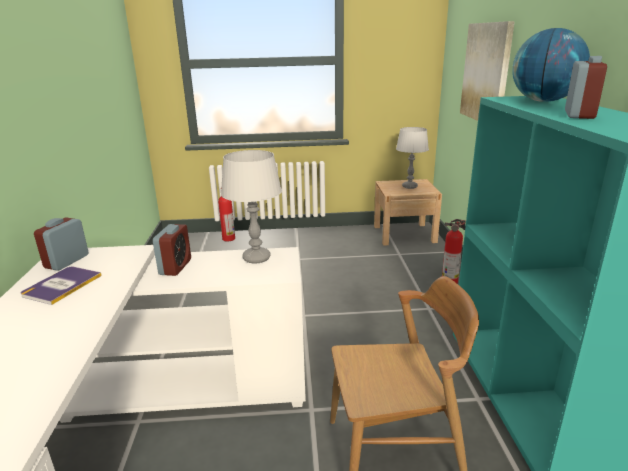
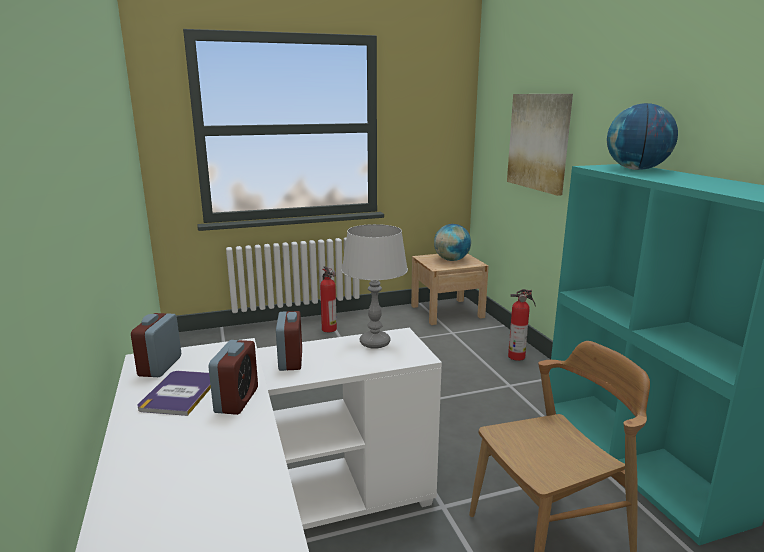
camera: 15 degrees left, 5 degrees down
fire extinguisher [218,187,235,242] -> fire extinguisher moved to [320,266,337,332]
grey table lamp [396,127,429,189] -> globe [434,224,471,261]
alarm clock [565,56,607,119] -> alarm clock moved to [208,340,258,415]

